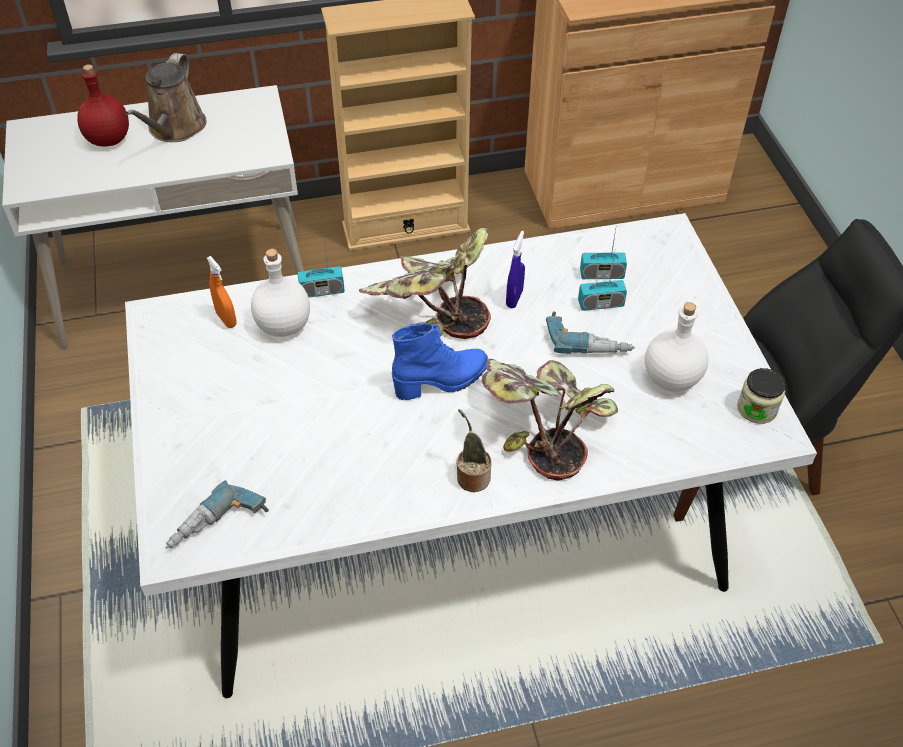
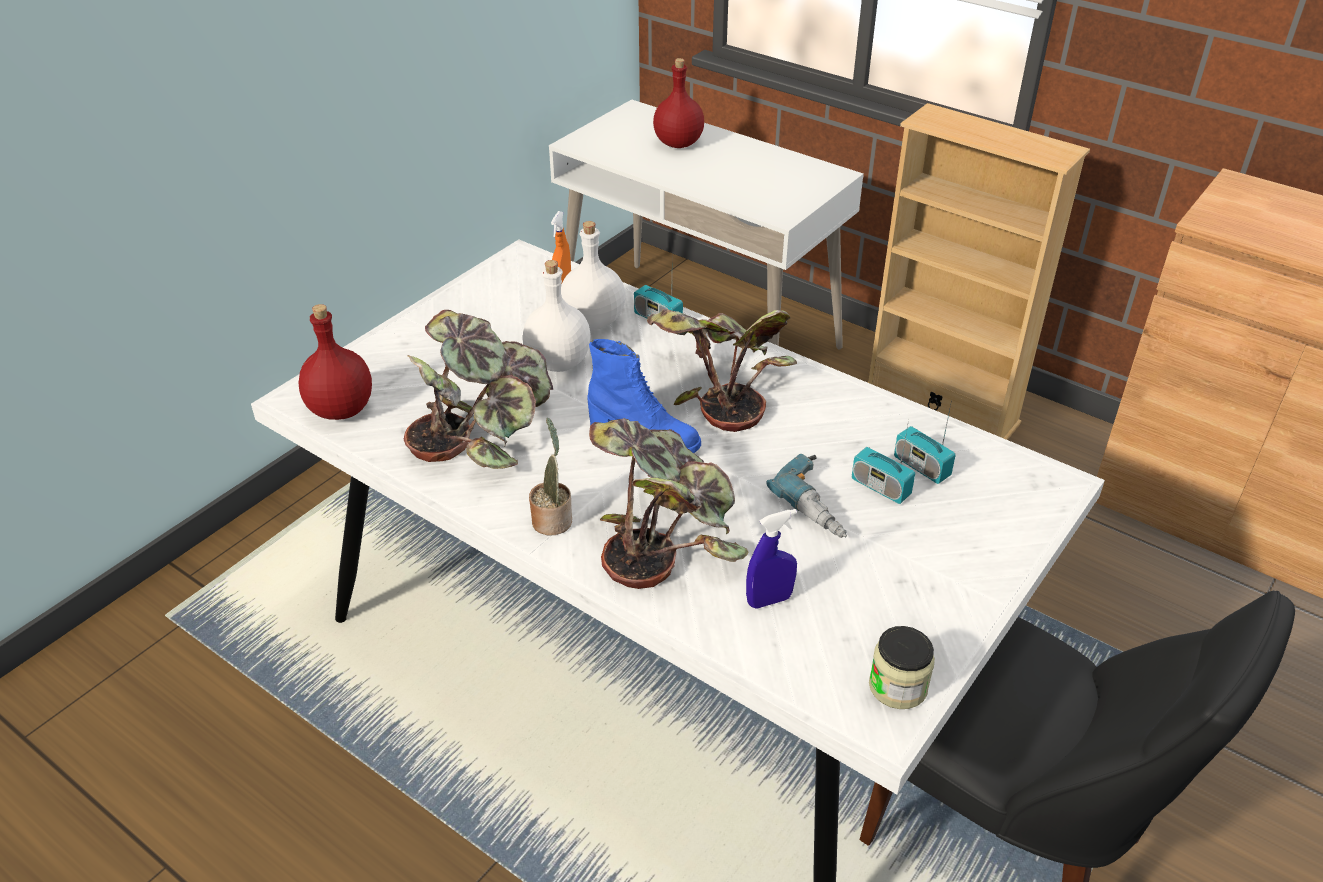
camera: 50 degrees right, 10 degrees down
brown watering can [125,53,207,142] -> none
power drill [166,480,269,548] -> red bottle [299,304,372,420]
blue spray bottle [506,231,525,308] -> blue spray bottle moved to [746,509,797,608]
white bottle [645,302,709,392] -> white bottle moved to [522,260,591,372]
none -> potted plant [404,310,553,469]

